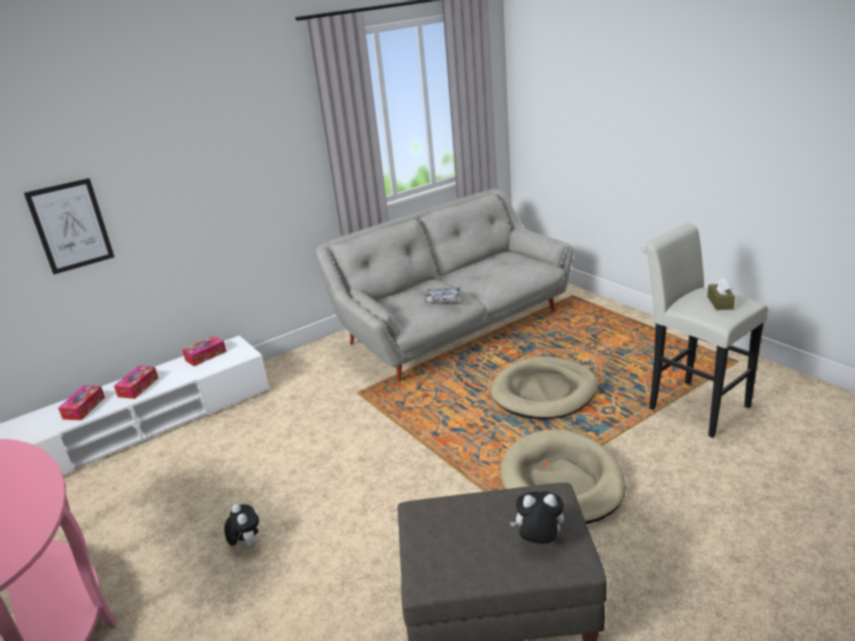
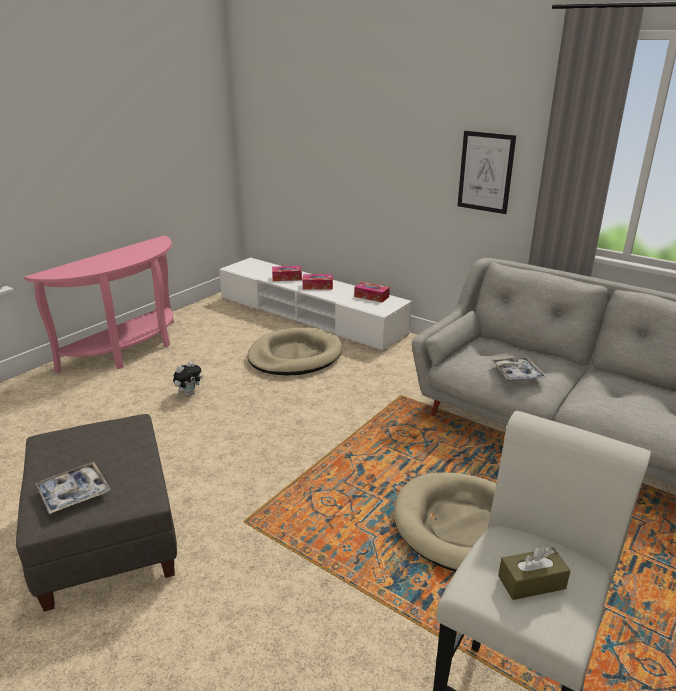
camera: 70 degrees right, 0 degrees up
picture [24,178,114,274] -> picture moved to [458,131,516,214]
beige dog bed [500,429,626,524] -> beige dog bed moved to [247,328,342,375]
plush toy [510,491,564,544] -> tray [35,462,110,514]

